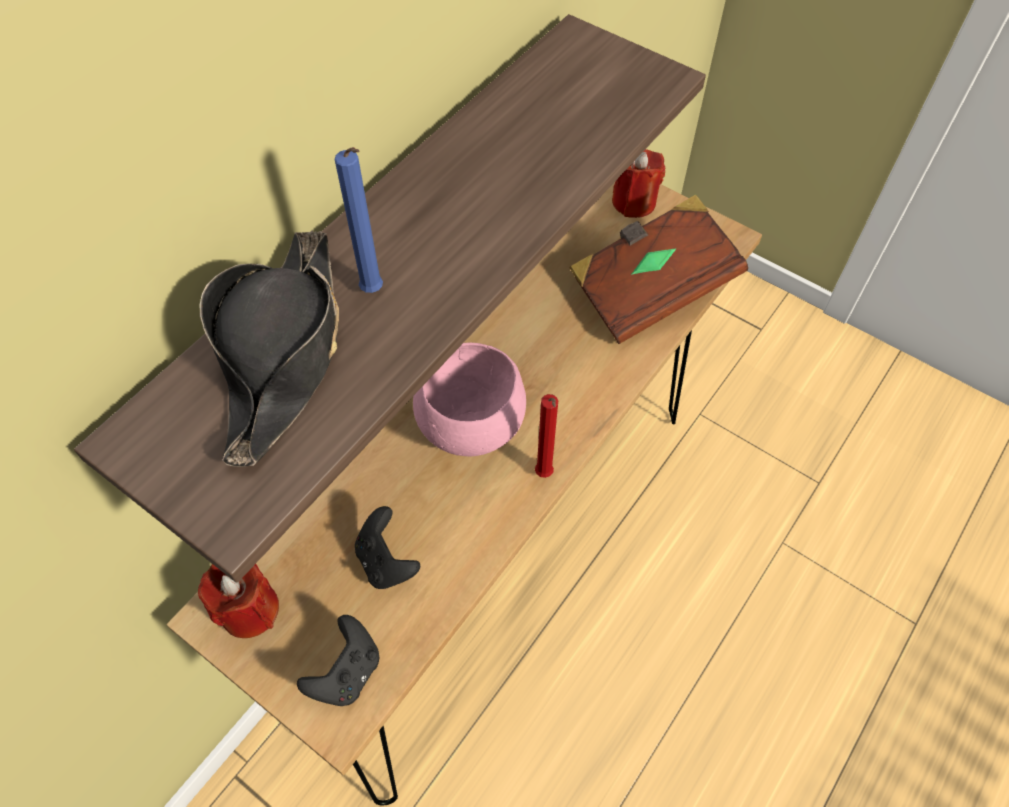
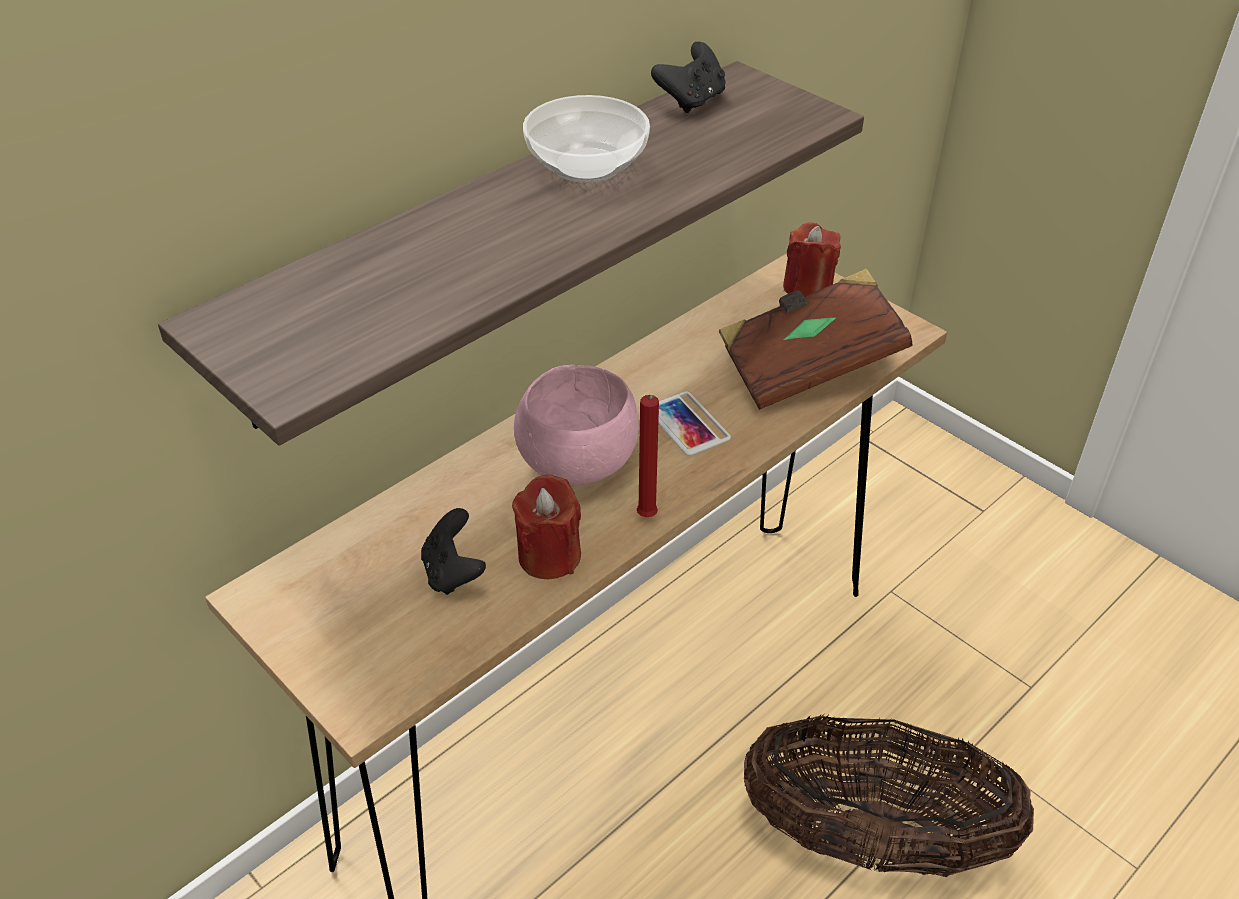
camera: 10 degrees right, 15 degrees down
red candle [198,564,279,638] -> red candle moved to [512,475,581,579]
black hat [200,230,339,467] -> none
black game controller [297,615,379,706] -> black game controller moved to [651,42,725,113]
blue candle [335,147,383,293] -> none
none -> bowl [523,95,650,183]
none -> phone [658,392,731,456]
none -> basket [744,714,1034,877]

